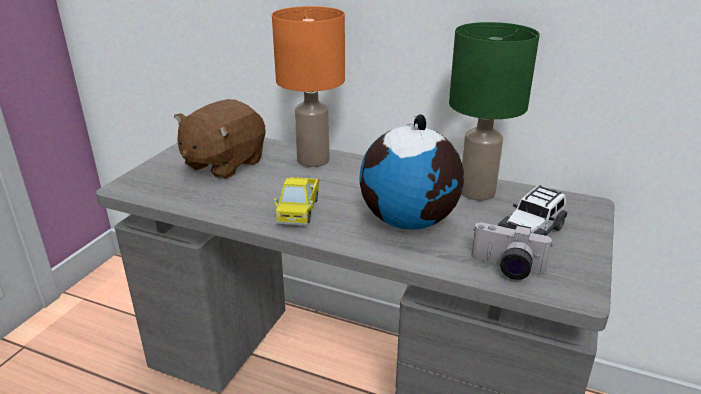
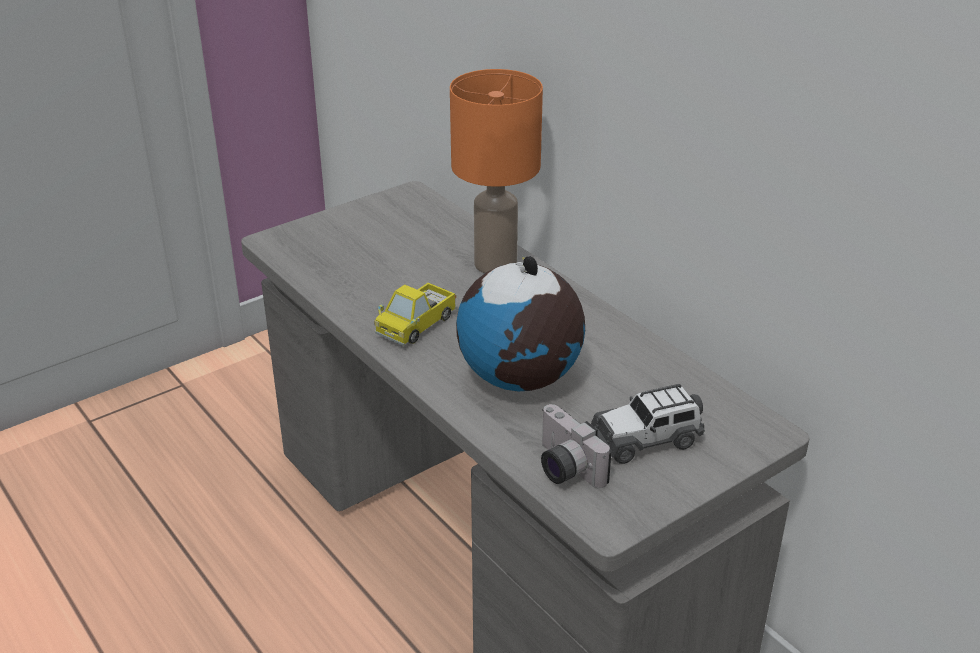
camera: 30 degrees right, 5 degrees up
brown plush toy [174,99,265,179] -> none
green table lamp [449,22,540,201] -> none

